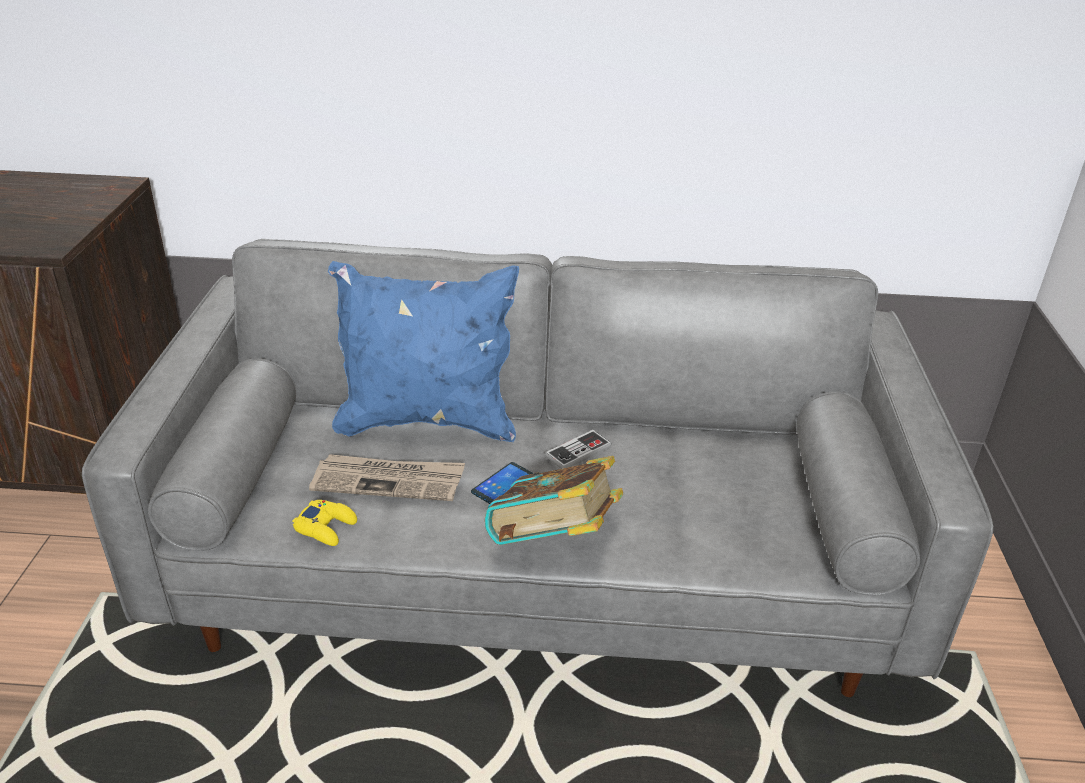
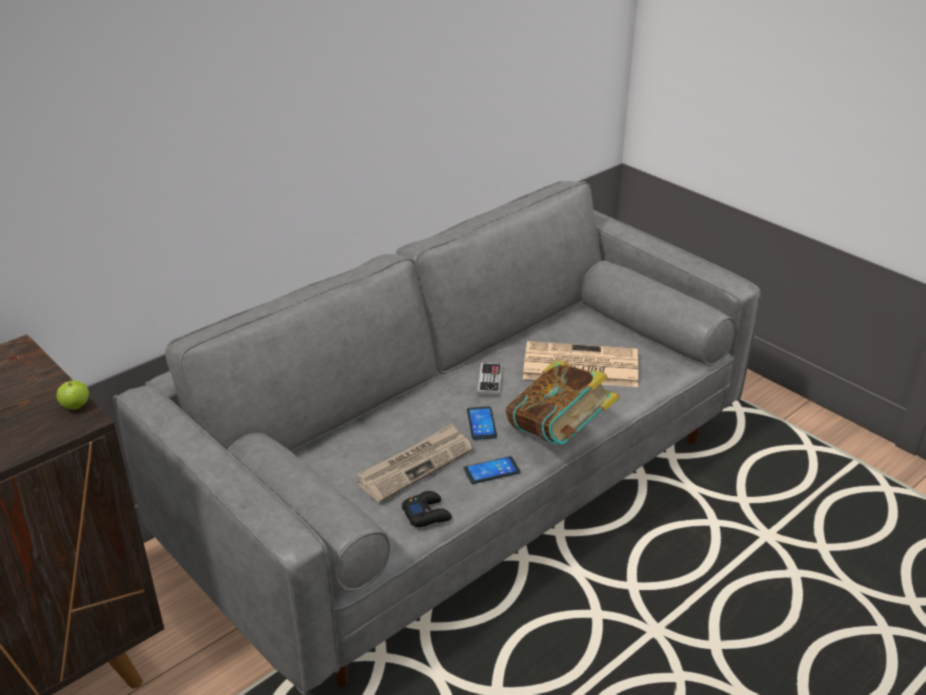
camera: 45 degrees left, 0 degrees up
yellow game controller [293,500,357,546] -> black game controller [402,491,452,527]
blue pillow [328,261,519,442] -> none
none -> apple [56,376,89,409]
none -> phone [464,456,520,484]
none -> newspaper [523,341,638,387]

